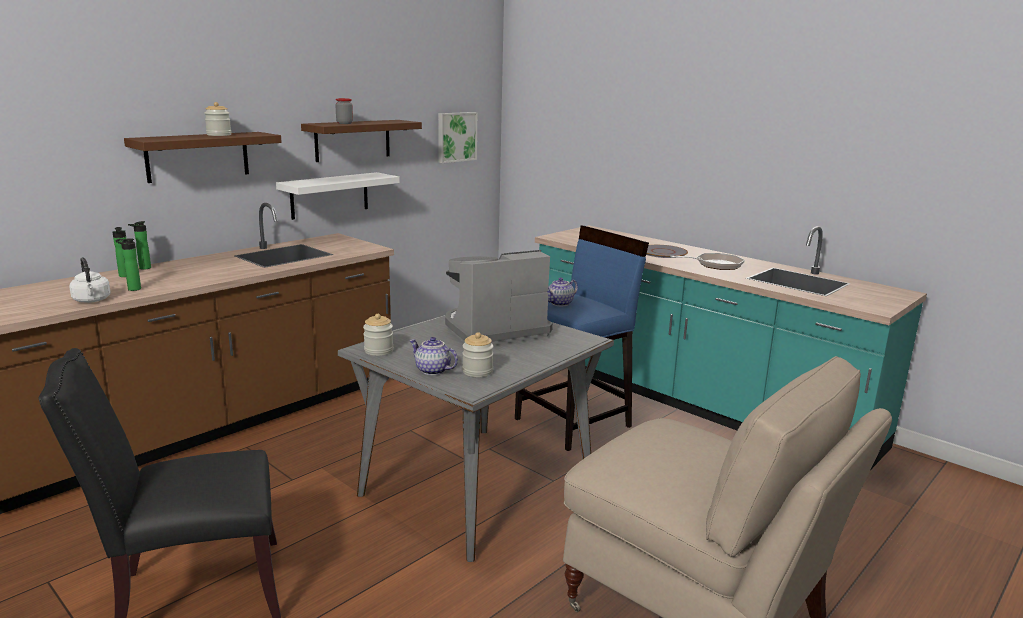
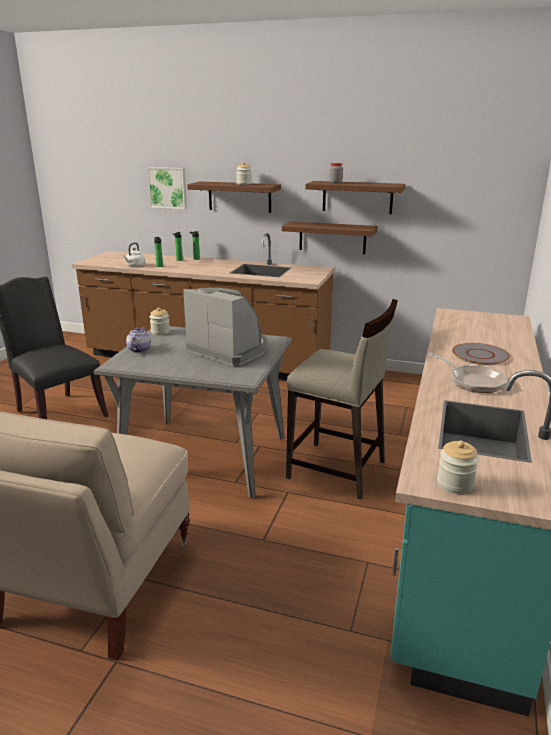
camera: 65 degrees right, 5 degrees up
white shelf [276,172,400,220] -> brown shelf [282,221,378,254]
picture [438,112,477,163] -> picture moved to [147,167,187,209]
jar [462,332,494,377] -> jar moved to [437,441,479,494]
blue stool [515,226,649,451] -> beige stool [286,299,398,500]
teapot [548,278,578,306] -> none

